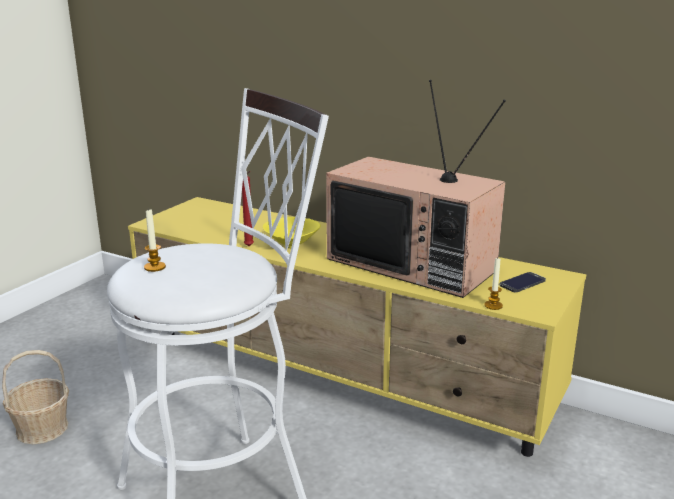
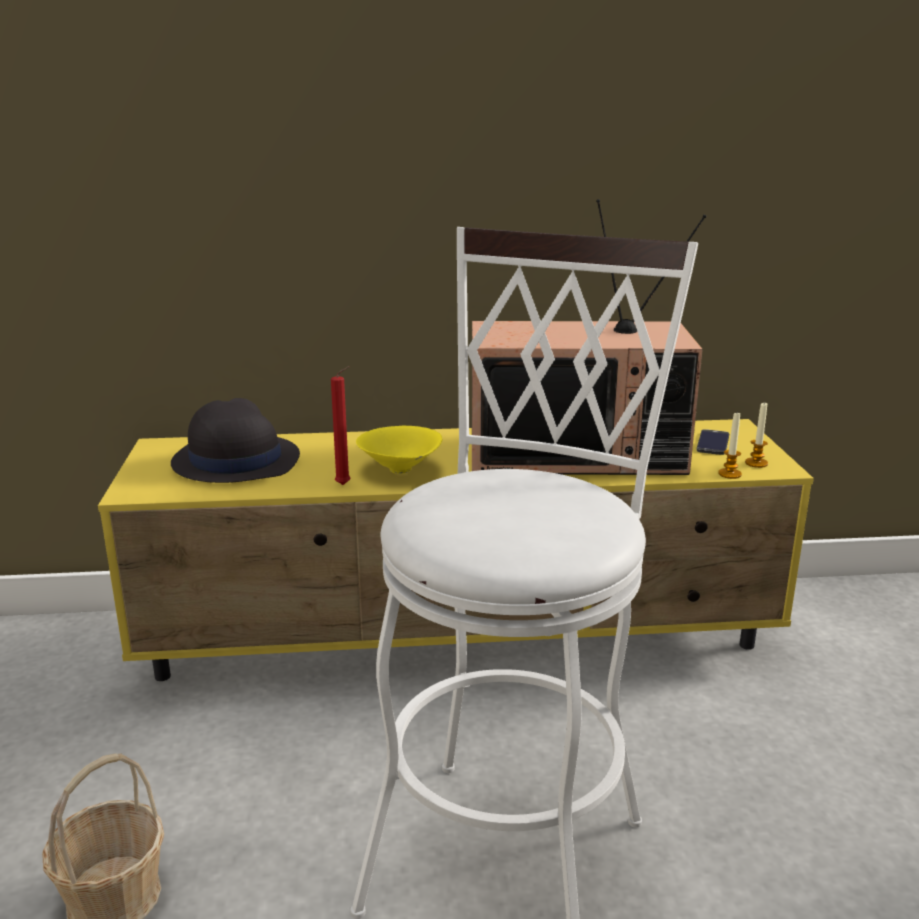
camera: 35 degrees left, 0 degrees up
candle [144,208,166,272] -> candle moved to [745,401,768,468]
none -> black hat [171,398,300,483]

